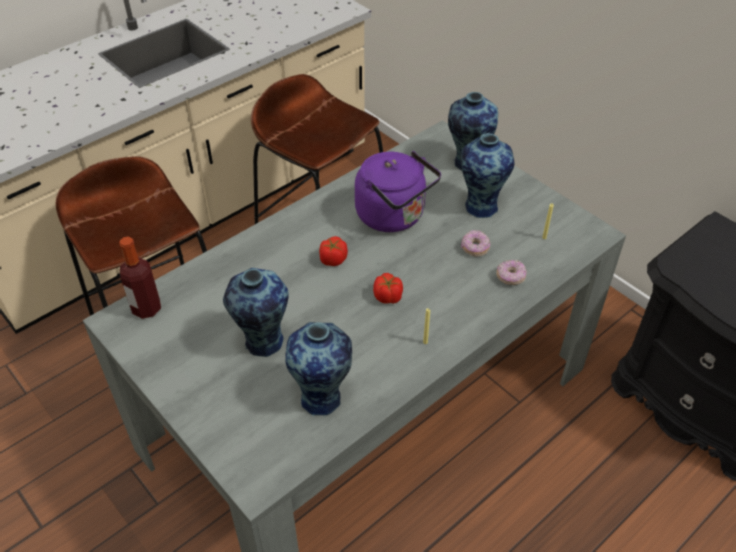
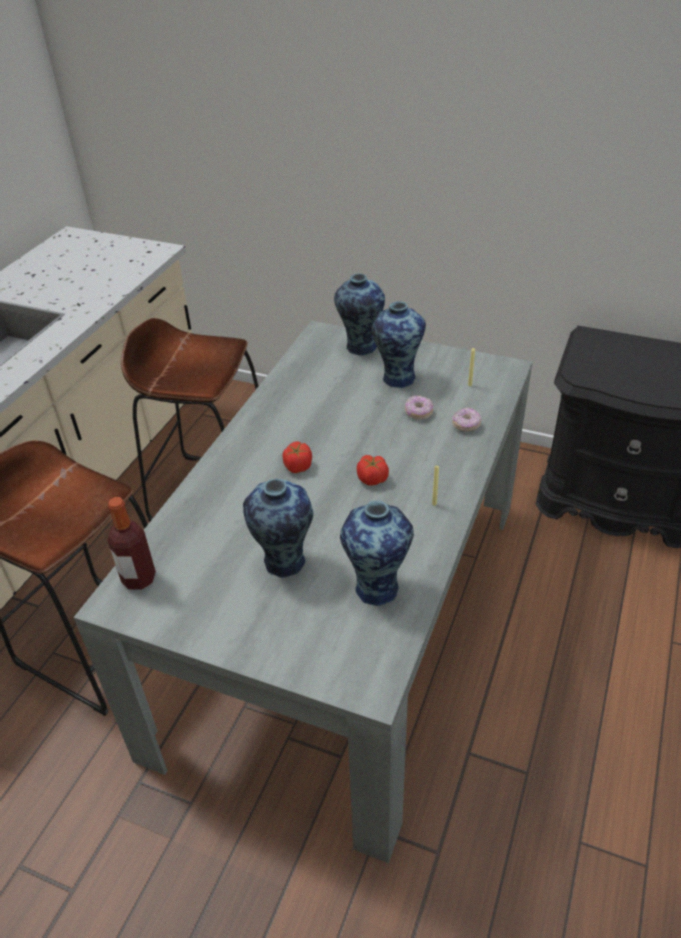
camera: 25 degrees left, 5 degrees down
purple kettle [355,151,441,232] -> none

